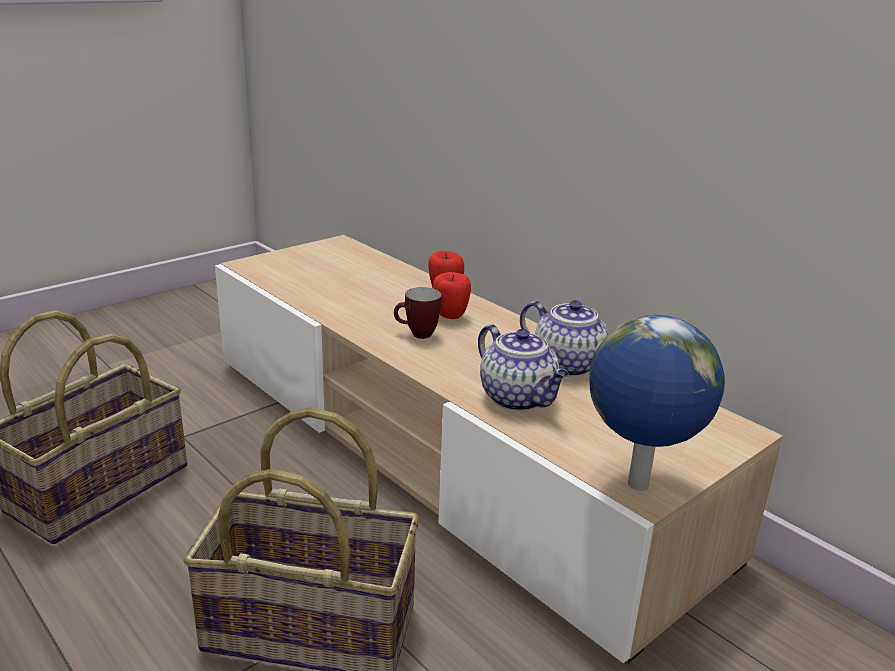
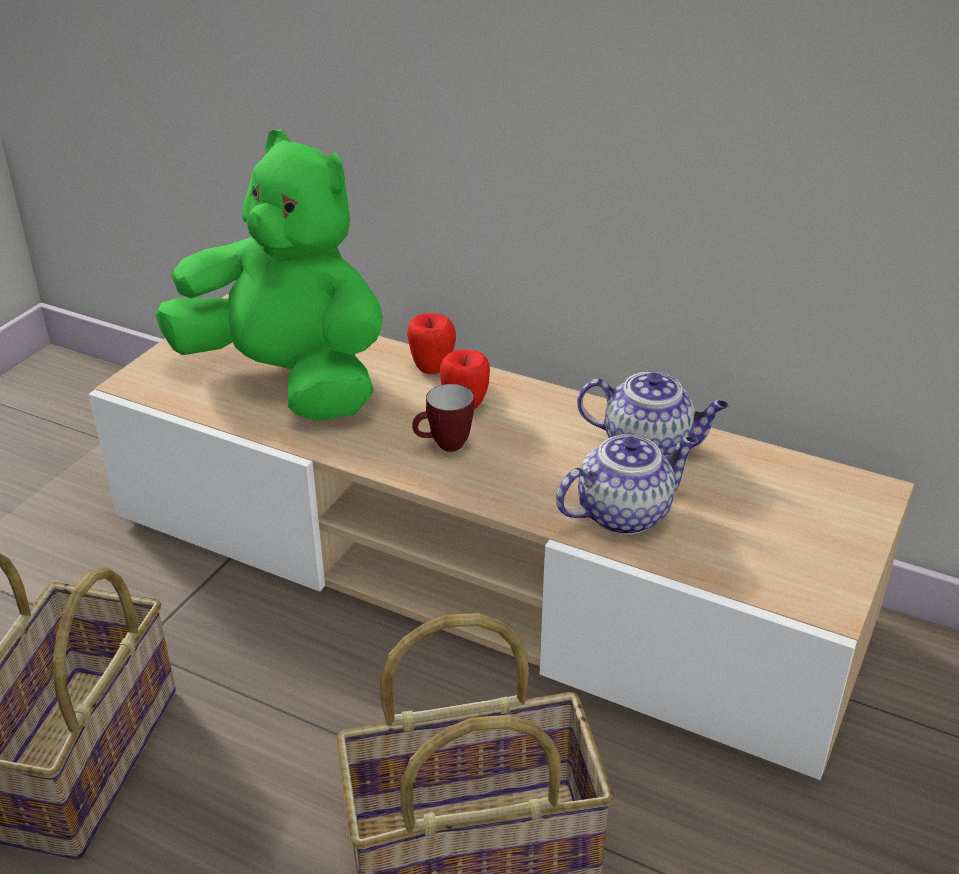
camera: 20 degrees left, 10 degrees up
teapot [478,324,569,411] -> teapot turned 60 degrees counterclockwise [556,434,698,535]
globe [589,315,725,491] -> none
none -> green plush toy [156,130,383,421]

